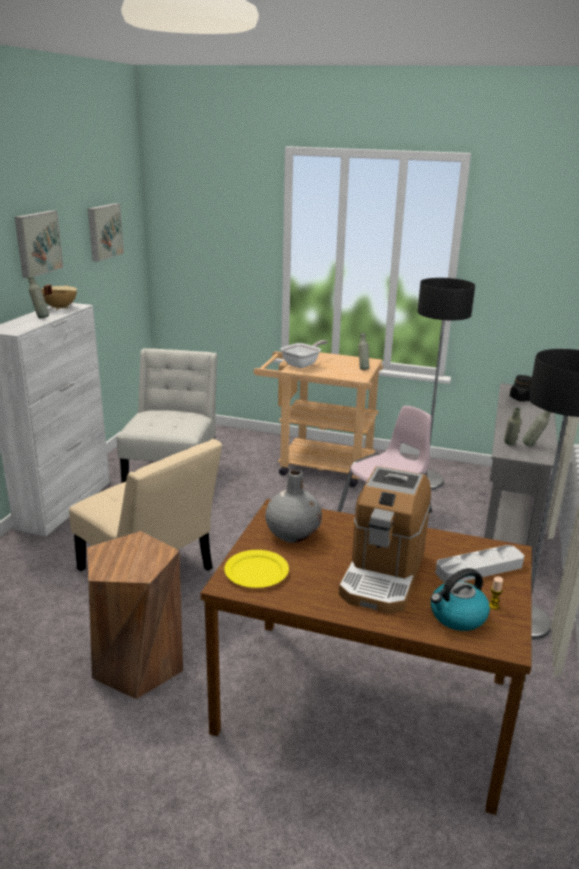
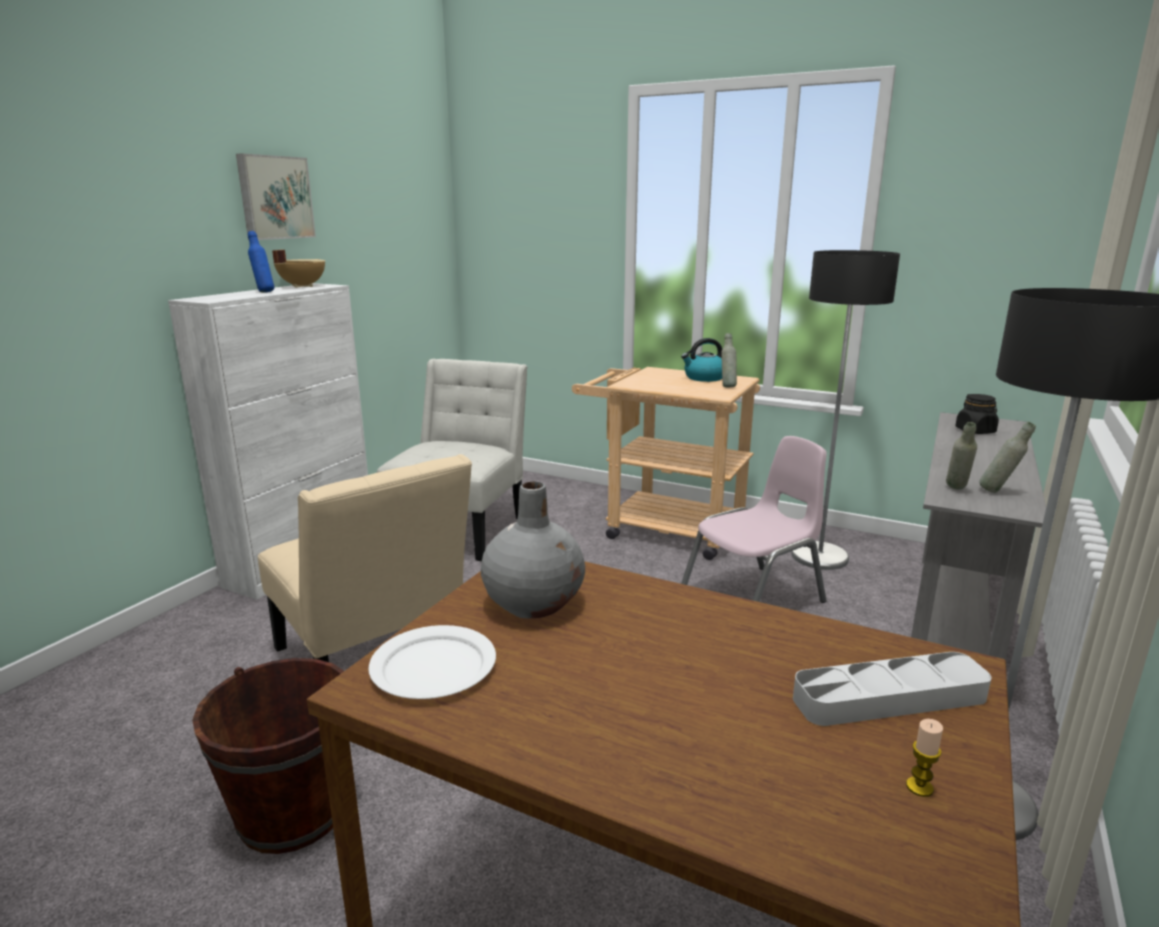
camera: 10 degrees right, 5 degrees down
grey bottle [28,274,49,319] -> blue bottle [248,231,274,293]
brown stool [87,531,183,699] -> brown bucket [192,658,344,854]
picture [88,203,124,262] -> none
yellow plate [224,550,289,588] -> white plate [368,625,496,699]
frying pan [280,340,327,368] -> none
coffee machine [339,466,431,614] -> none
kettle [431,568,490,631] -> kettle moved to [681,338,722,382]

